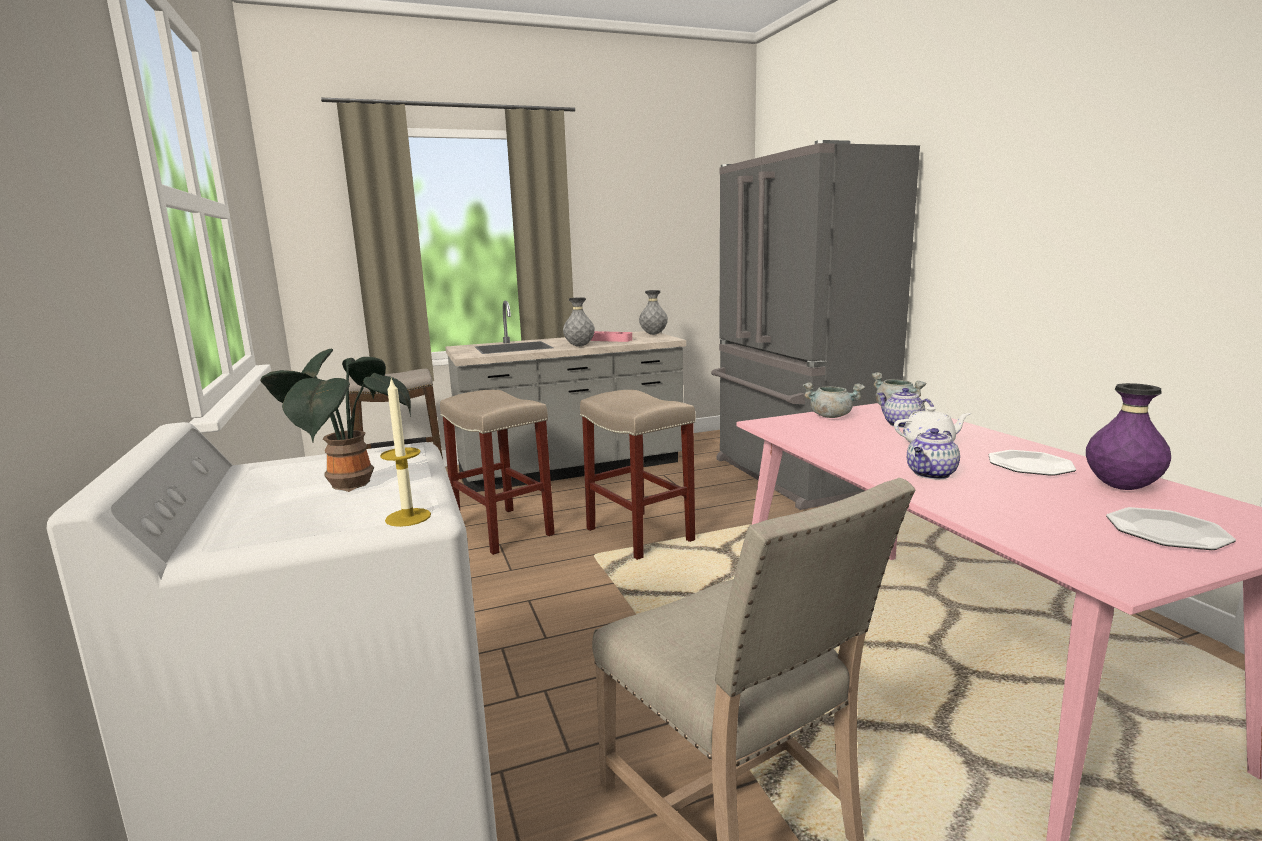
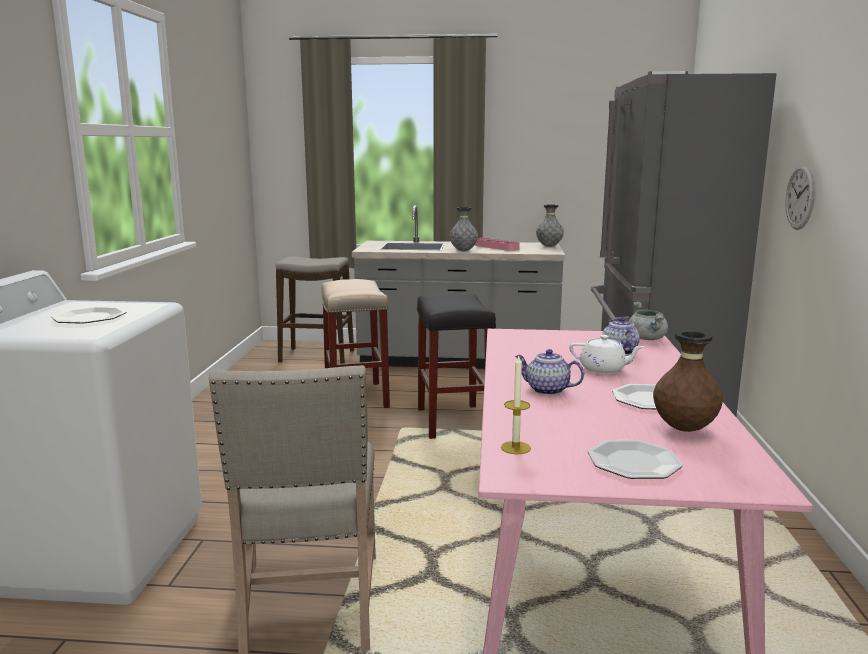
camera: 25 degrees right, 0 degrees up
potted plant [260,349,411,492] -> plate [51,307,126,324]
candle [380,378,431,527] -> candle moved to [501,356,531,454]
beige stool [580,390,695,560] -> black stool [417,292,496,439]
grey cooking pot [803,382,865,418] -> none
teapot [907,428,960,479] -> teapot turned 45 degrees clockwise [515,349,584,395]
purple vase [1086,383,1171,490] -> brown vase [653,330,723,432]
none -> wall clock [785,163,816,230]

